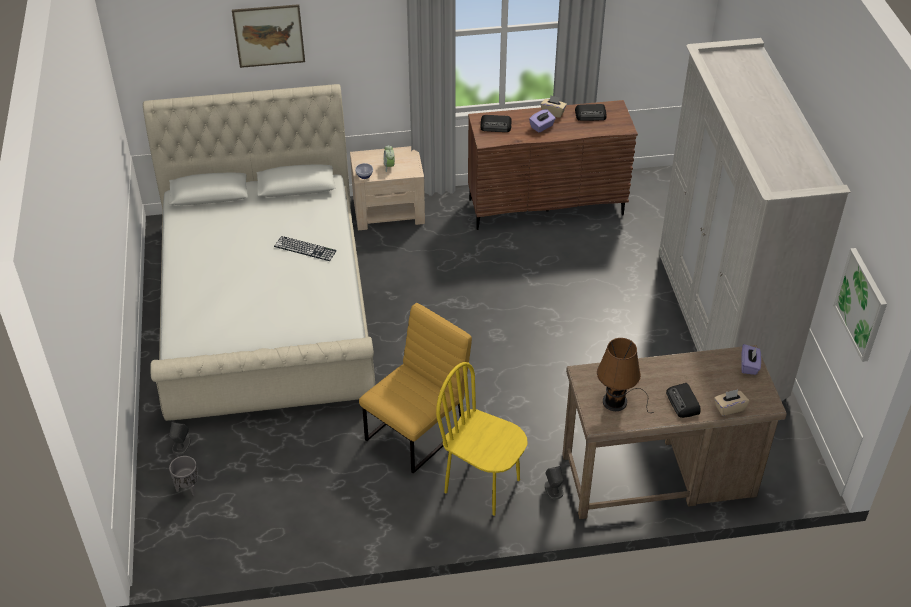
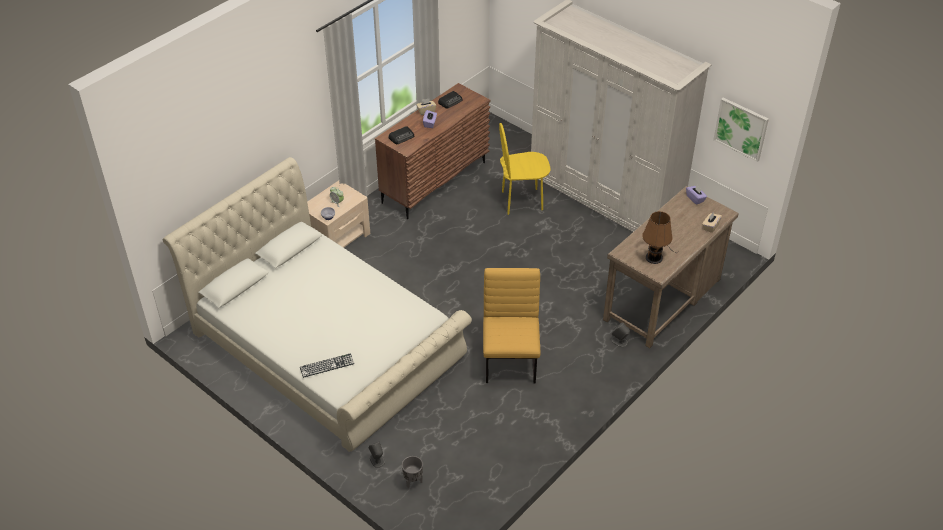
camera: 40 degrees left, 0 degrees up
picture [232,4,305,68] -> none
keyboard [274,236,337,261] -> keyboard moved to [300,353,355,378]
yellow chair [436,362,527,516] -> yellow chair moved to [499,123,551,215]
radio [666,383,701,418] -> none

